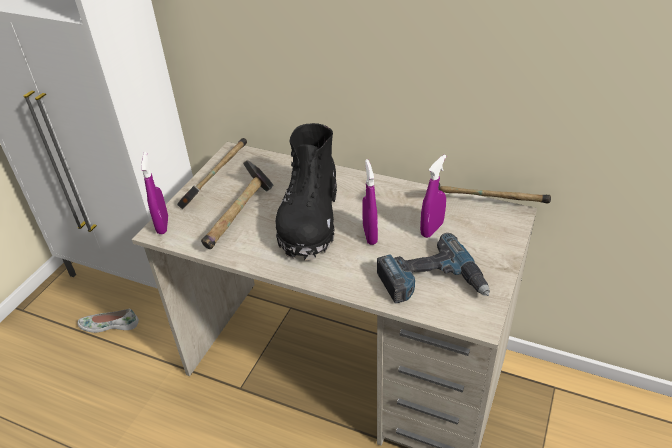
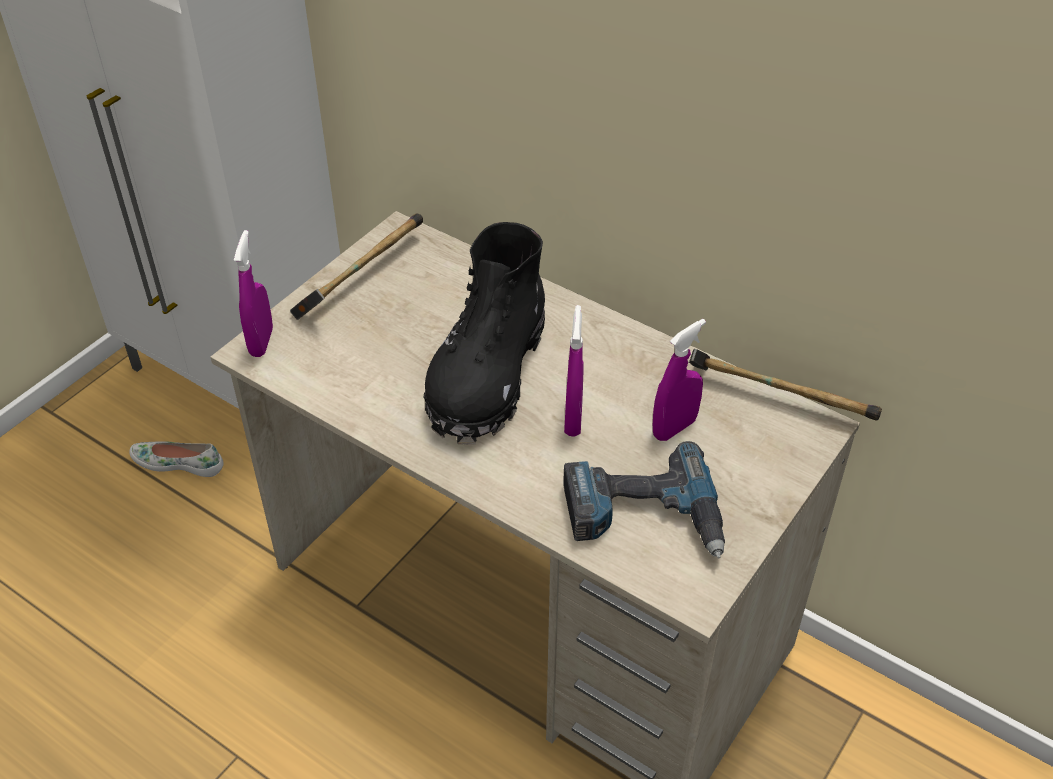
camera: 10 degrees right, 5 degrees up
hammer [201,160,273,249] -> none

